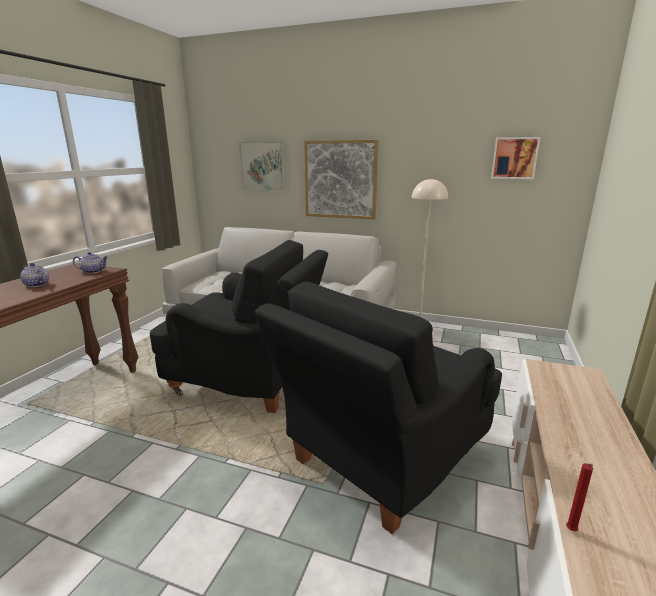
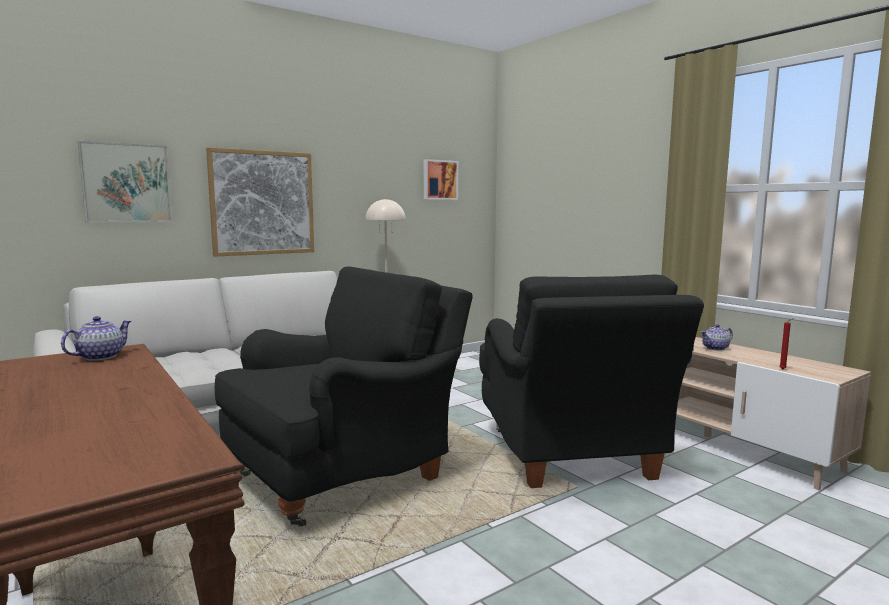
camera: 55 degrees left, 10 degrees down
teapot [20,263,49,287] -> teapot moved to [701,324,733,351]

